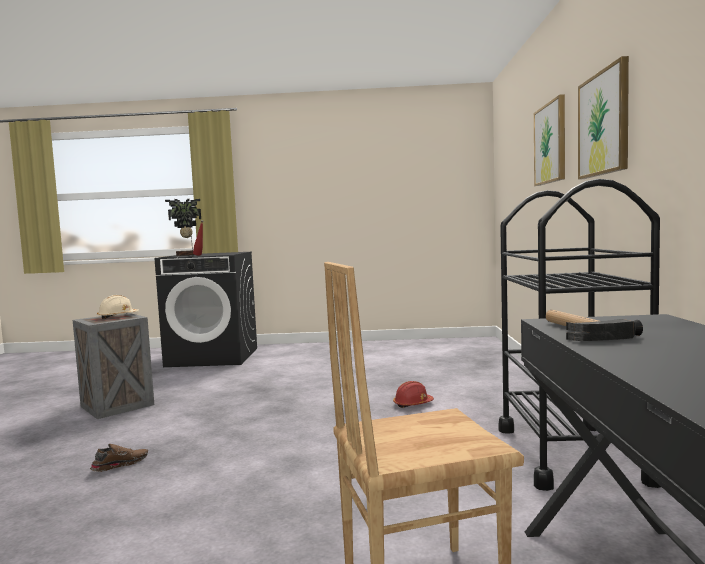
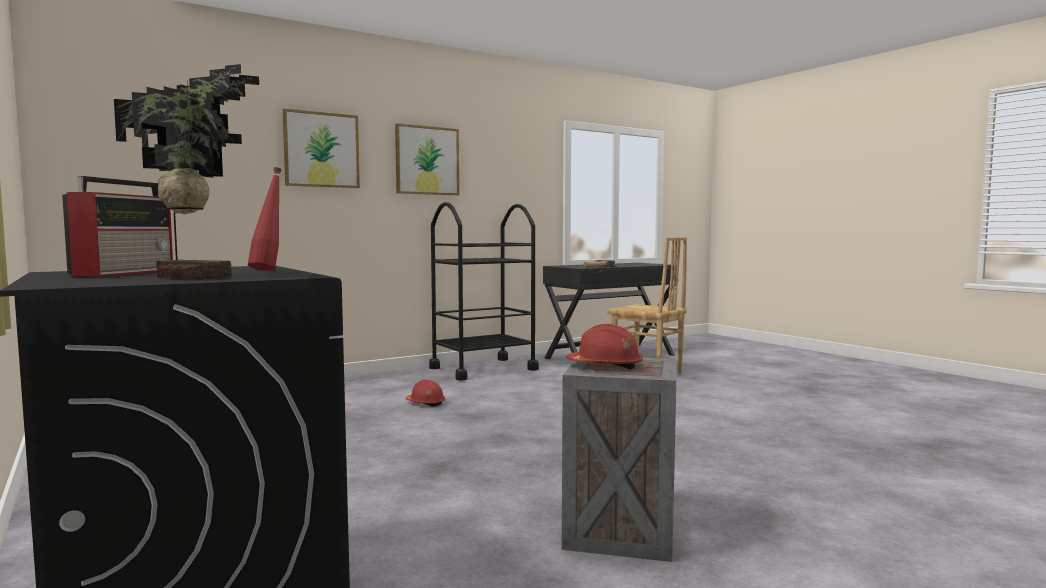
camera: 125 degrees left, 0 degrees up
brown shoe [90,444,148,472] -> none
beige hard hat [97,295,139,319] -> red hard hat [566,324,643,370]
none -> radio [62,176,173,277]

